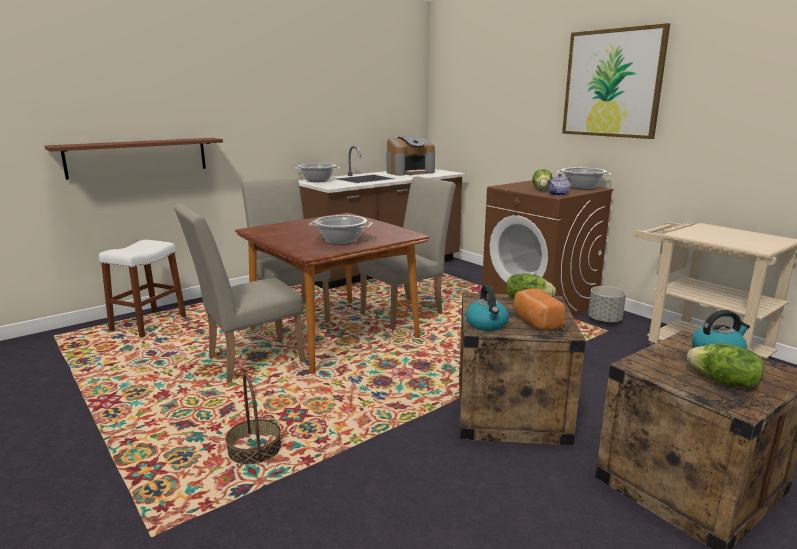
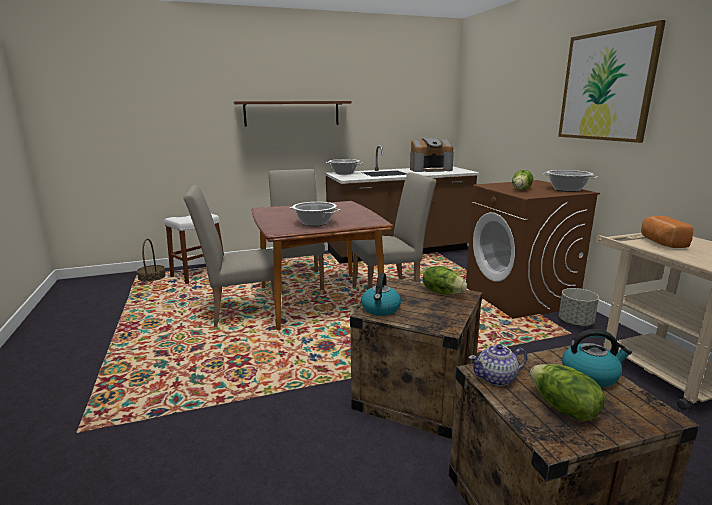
camera: 20 degrees right, 0 degrees up
brown shelf [45,138,223,180] -> brown shelf moved to [234,101,352,127]
basket [226,373,281,465] -> basket moved to [137,239,166,282]
bread [513,288,565,330] -> bread moved to [641,216,694,248]
teapot [547,174,571,196] -> teapot moved to [469,344,527,386]

